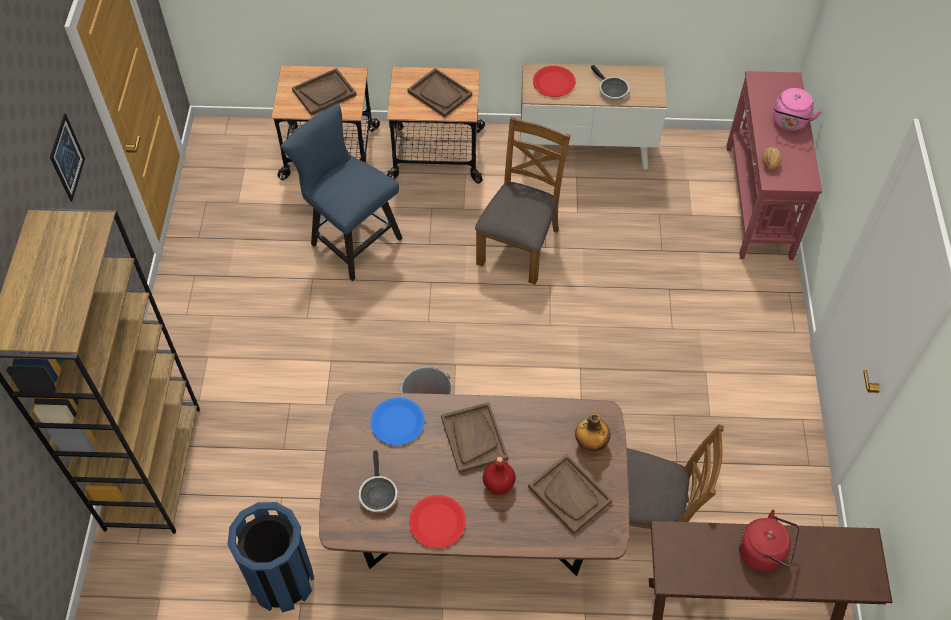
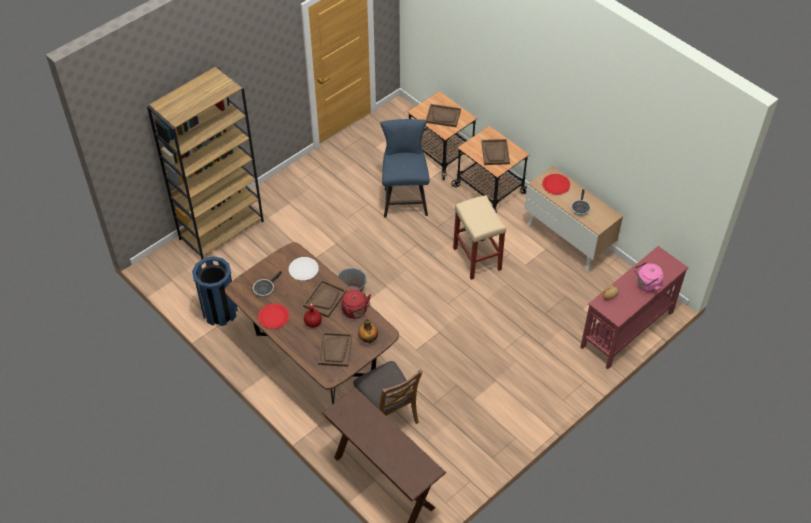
camera: 45 degrees right, 5 degrees down
picture [50,113,85,202] -> none
blue plate [370,397,425,446] -> white plate [289,257,319,281]
brown chair [475,117,571,285] -> beige stool [453,195,506,280]
red kettle [739,510,799,572] -> red kettle moved to [341,290,371,319]

